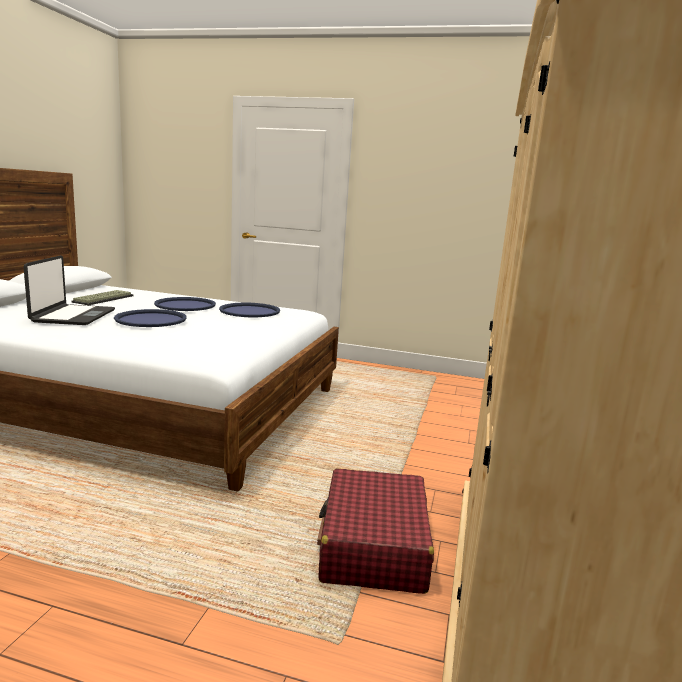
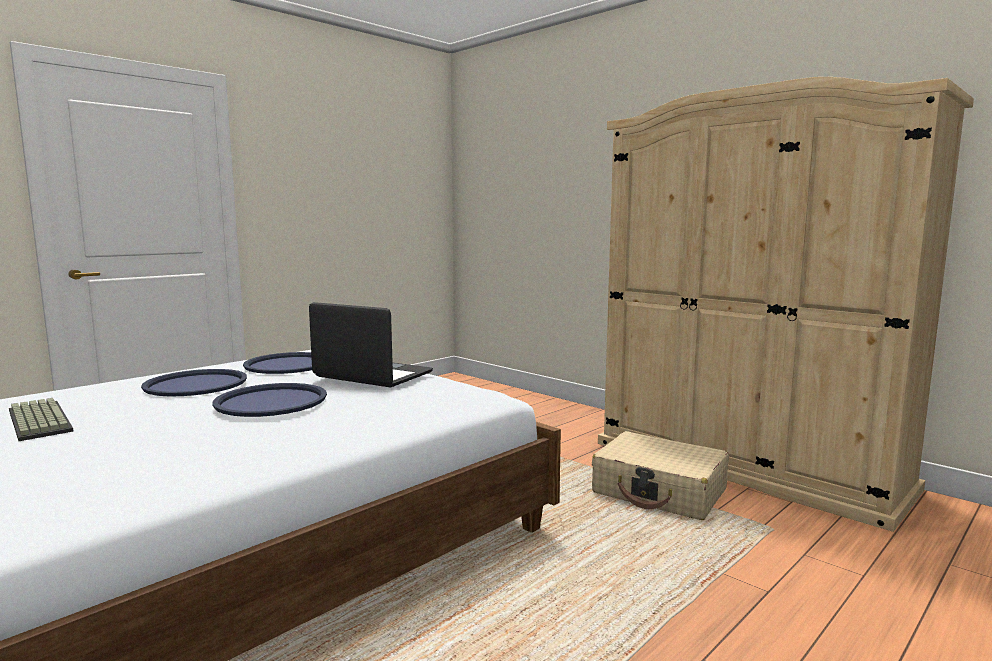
camera: 60 degrees left, 5 degrees down
laptop [24,255,115,325] -> laptop moved to [309,302,433,388]
red suitcase [317,468,434,594] -> beige suitcase [592,431,729,520]

